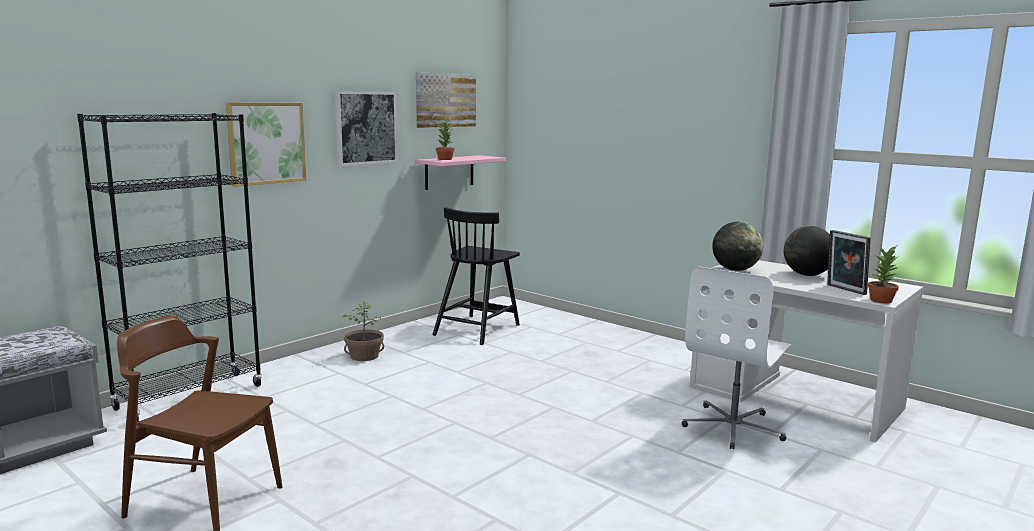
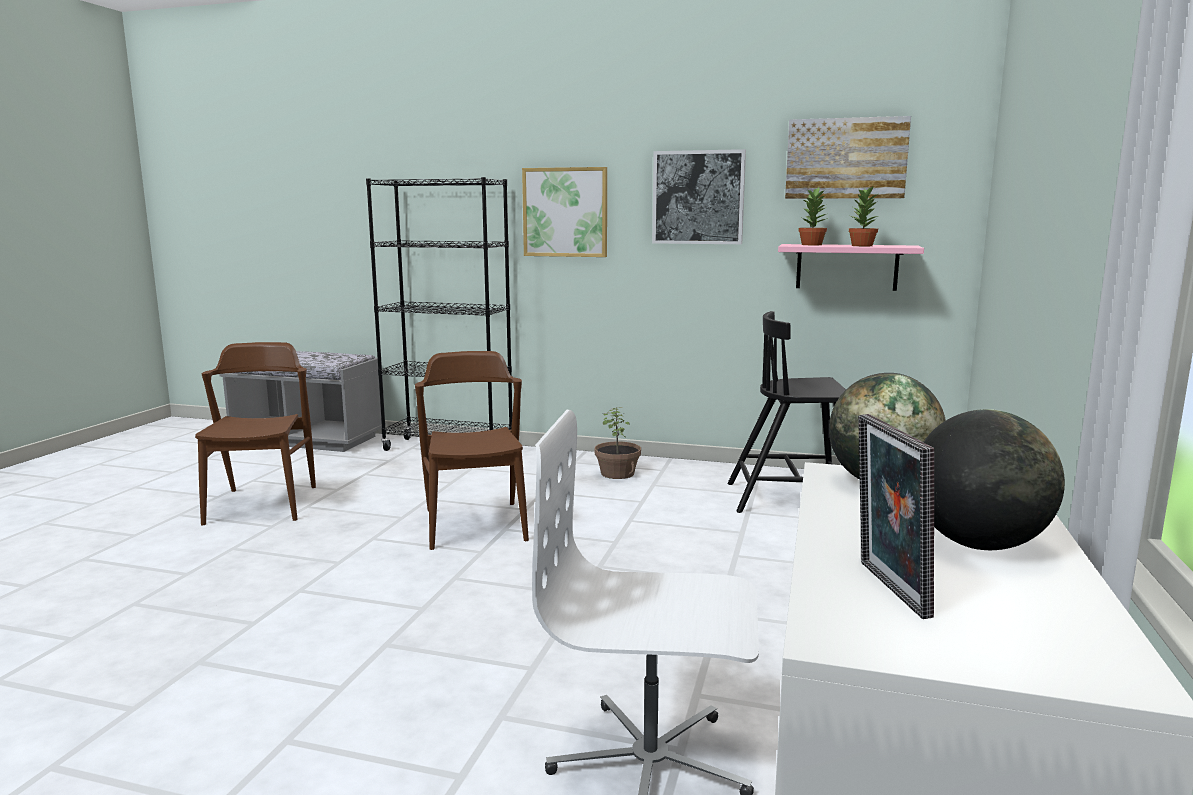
camera: 65 degrees right, 0 degrees up
picture frame [827,230,870,295] -> picture frame turned 45 degrees counterclockwise [858,414,934,619]
potted plant [868,246,900,304] -> potted plant moved to [849,187,878,246]
none -> brown chair [415,351,529,550]

